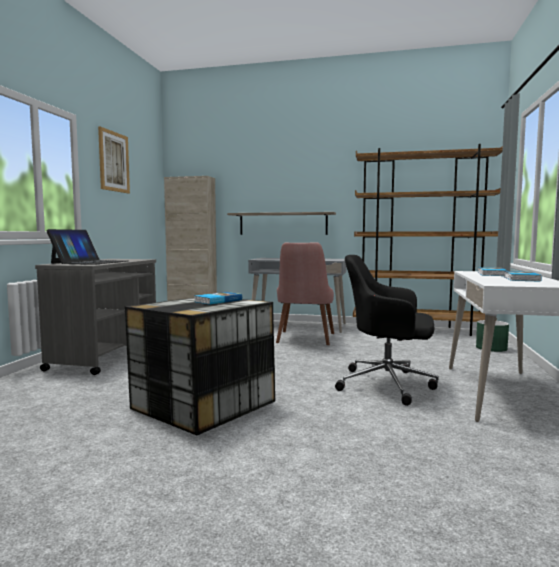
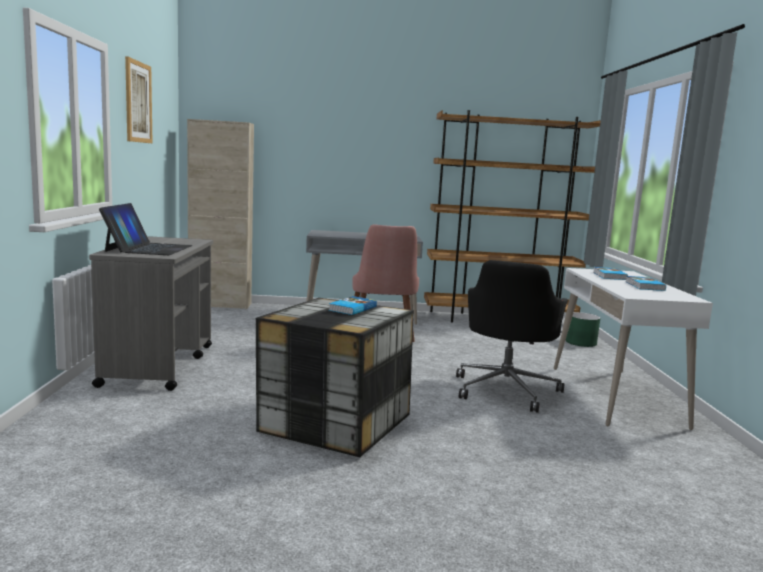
camera: 15 degrees left, 5 degrees up
shelf [227,212,336,235] -> none
black office chair [335,255,438,406] -> black office chair turned 75 degrees counterclockwise [456,260,568,413]

